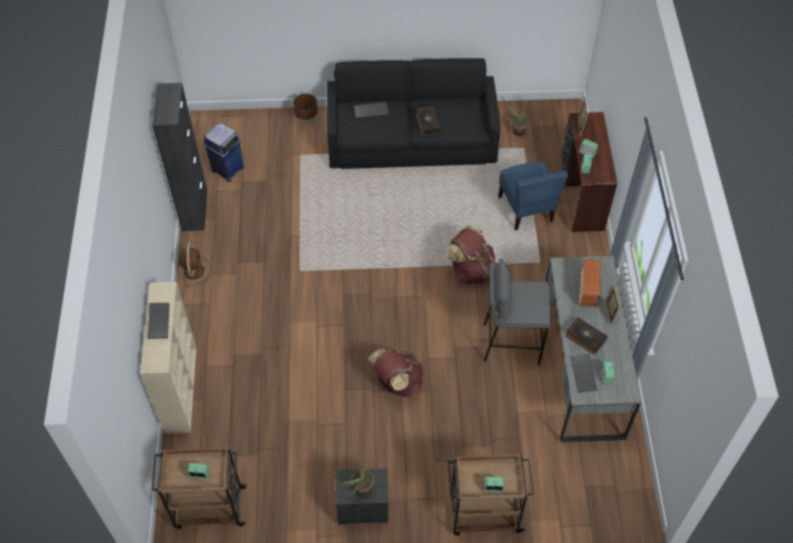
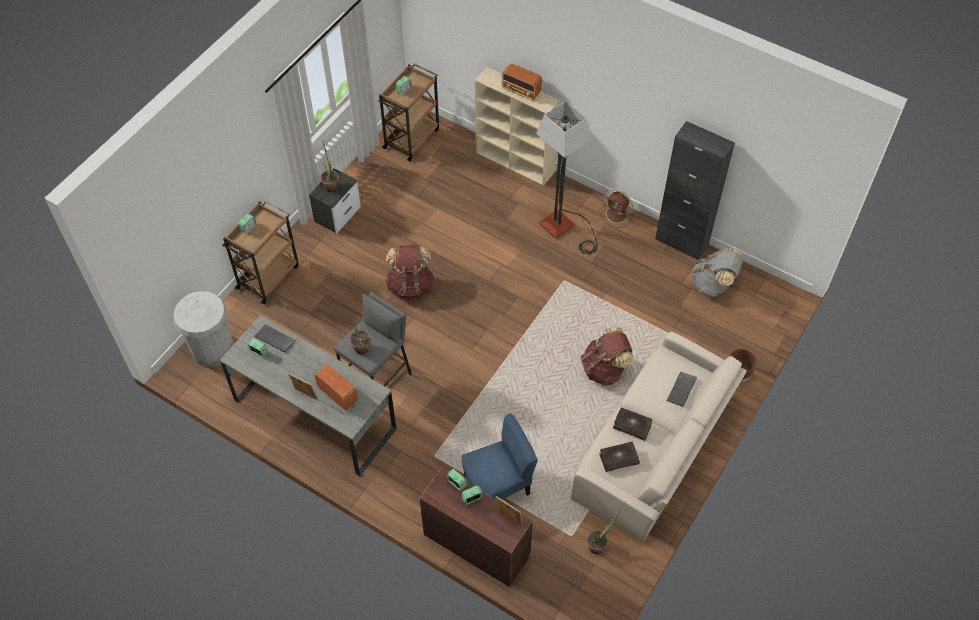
camera: 125 degrees right, 0 degrees up
keyboard [148,303,170,339] -> radio [502,63,542,100]
blue trash can [203,122,244,182] -> grey backpack [692,248,743,297]
black sofa [327,58,501,169] -> beige sofa [571,332,746,541]
brown backpack [446,225,497,285] -> brown backpack moved to [581,327,634,386]
blue chair [498,162,568,230] -> blue chair turned 135 degrees clockwise [462,414,538,499]
book [565,317,608,355] -> book moved to [599,442,640,472]
none -> white trash can [173,291,234,367]
none -> potted plant [350,315,371,354]
none -> floor lamp [536,101,598,254]

